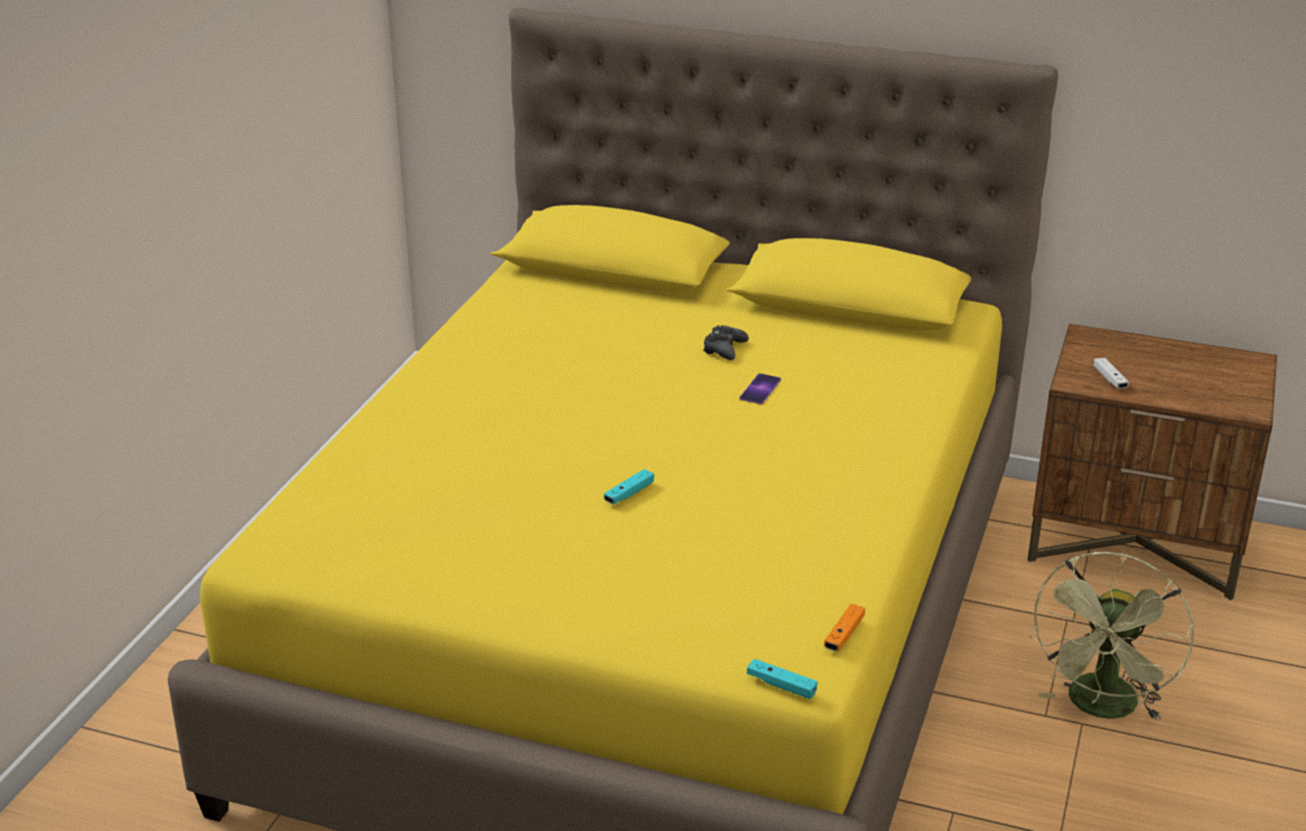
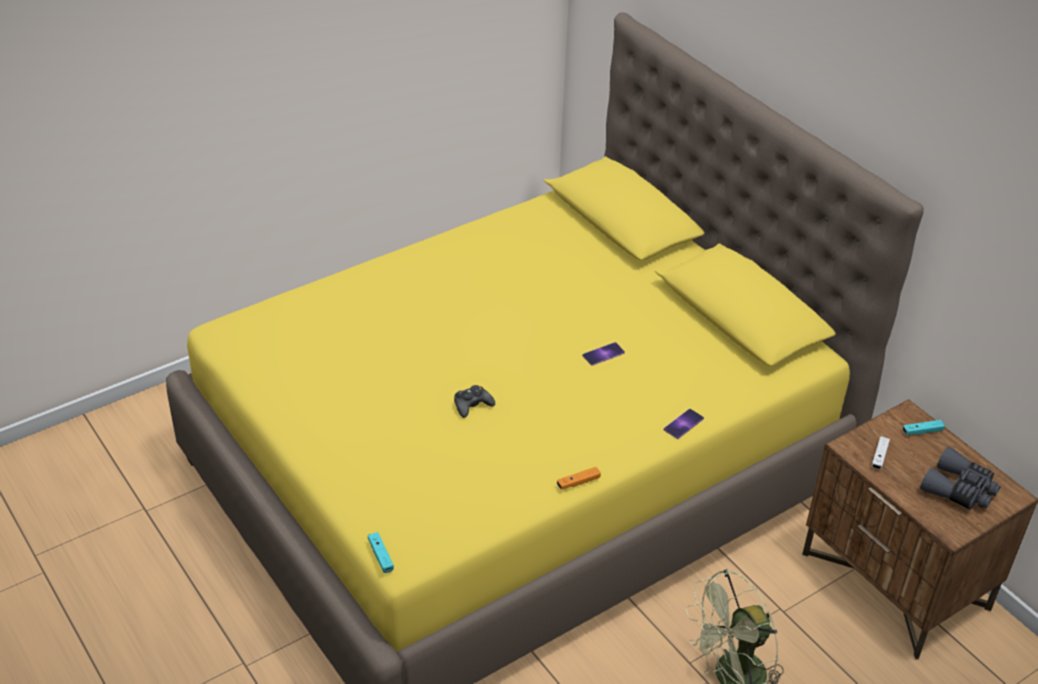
camera: 35 degrees right, 10 degrees up
turquoise game controller [604,469,654,504] -> turquoise game controller moved to [903,420,945,435]
black game controller [703,325,749,360] -> black game controller moved to [454,385,495,418]
orange game controller [824,604,865,651] -> orange game controller moved to [557,467,601,490]
none -> phone [664,409,704,439]
none -> grey binoculars [920,446,1001,510]

